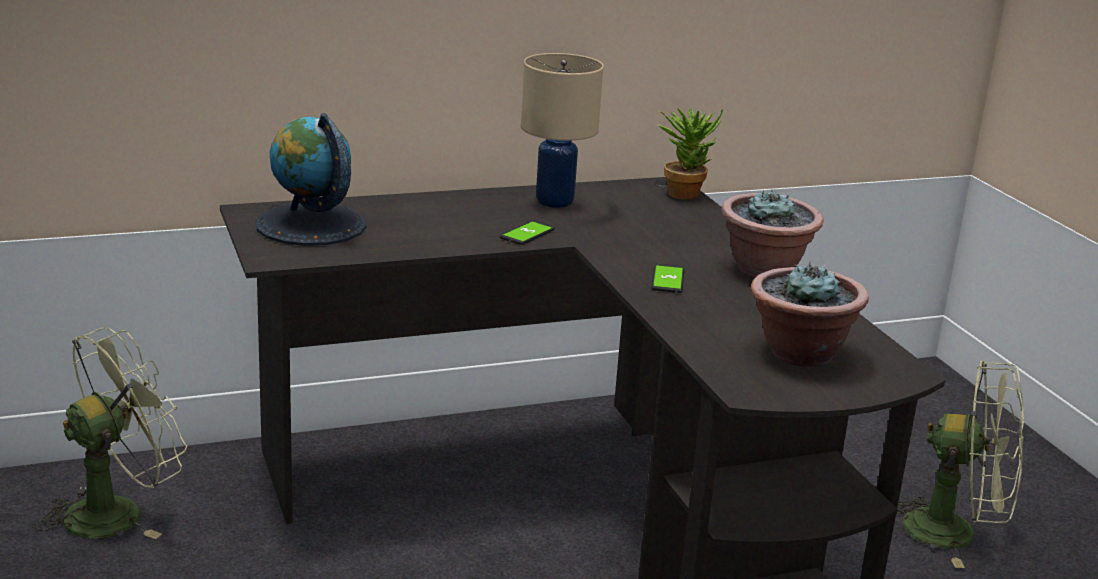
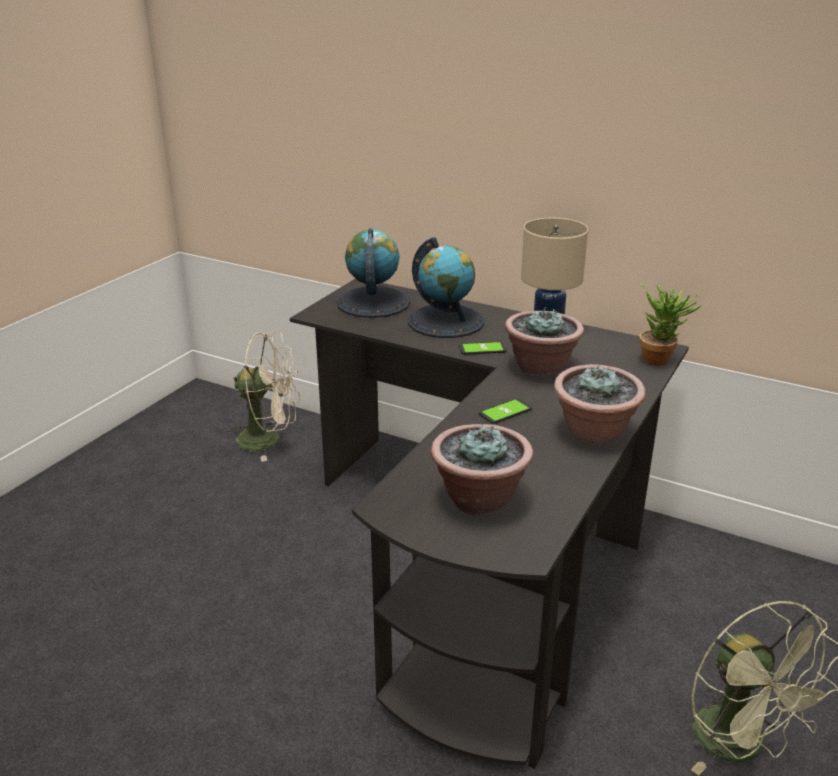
camera: 50 degrees right, 5 degrees up
green fan [36,327,187,539] -> beige fan [228,332,300,462]
none -> globe [408,237,484,338]
none -> potted plant [505,307,584,377]

